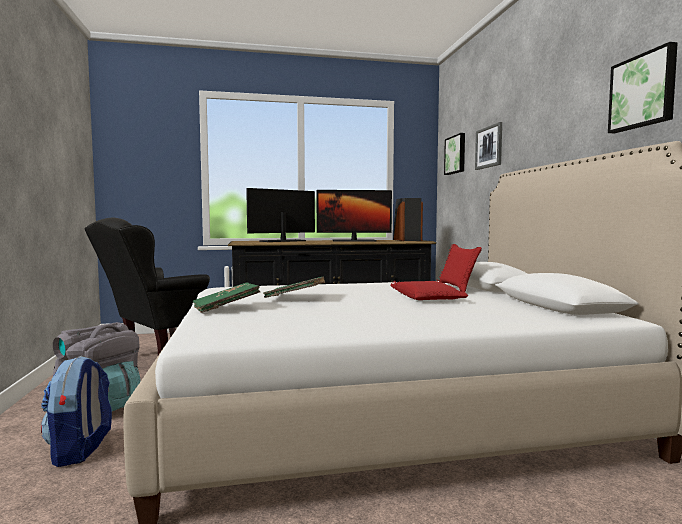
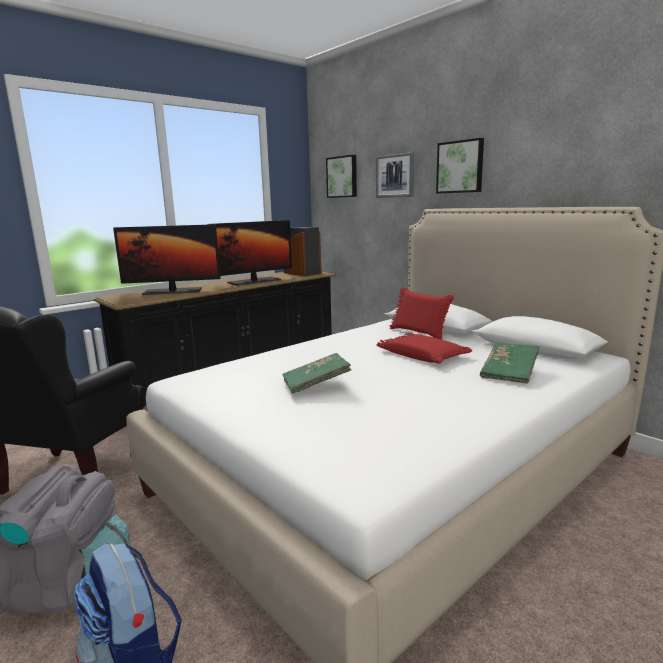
camera: 30 degrees left, 10 degrees up
green book [193,282,260,313] -> green book moved to [480,343,540,384]
monitor [246,188,315,242] -> monitor turned 120 degrees counterclockwise [113,224,221,295]
picture [608,42,678,133] -> picture moved to [436,138,484,193]

